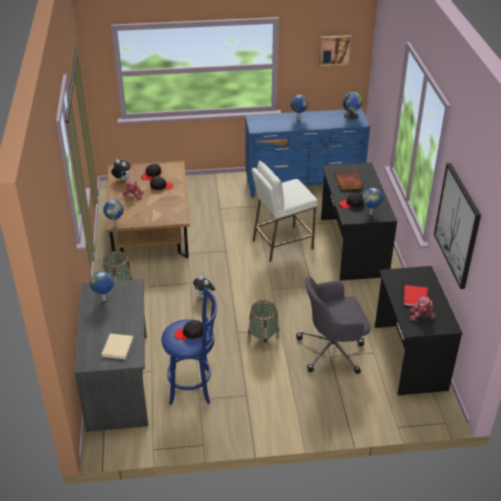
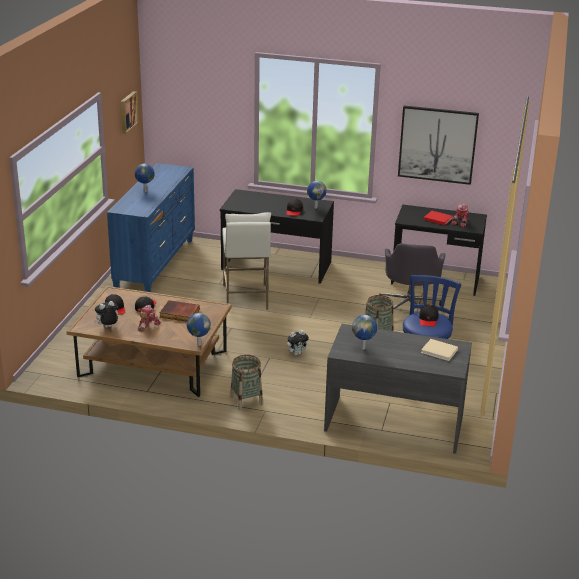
camera: 70 degrees left, 10 degrees down
book [335,170,363,190] -> book moved to [160,300,200,322]
globe [343,92,362,120] -> none

